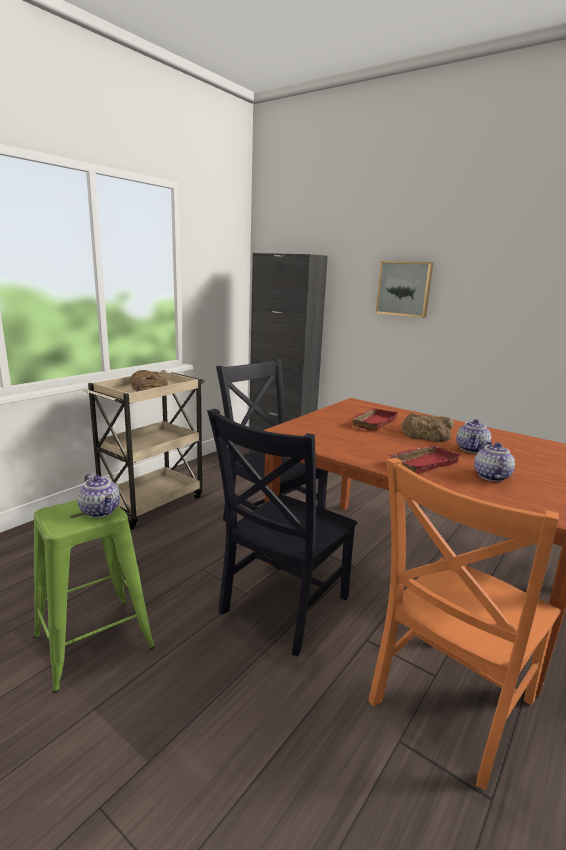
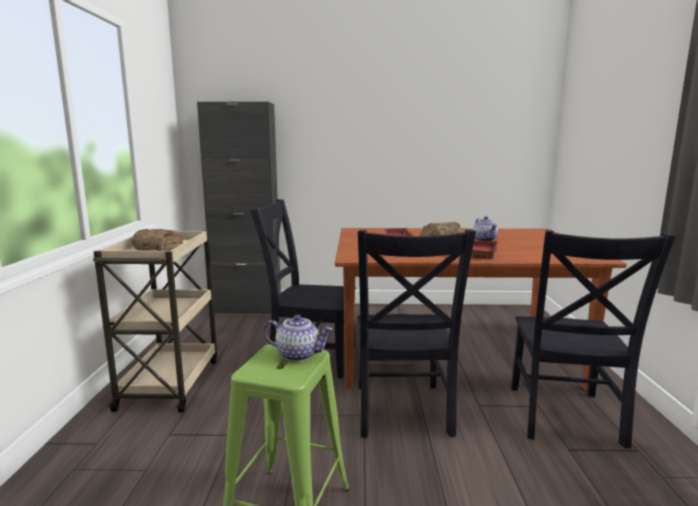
camera: 35 degrees left, 5 degrees down
orange chair [368,458,561,790] -> black chair [511,230,676,449]
picture [376,261,433,318] -> none
teapot [474,441,515,482] -> none

